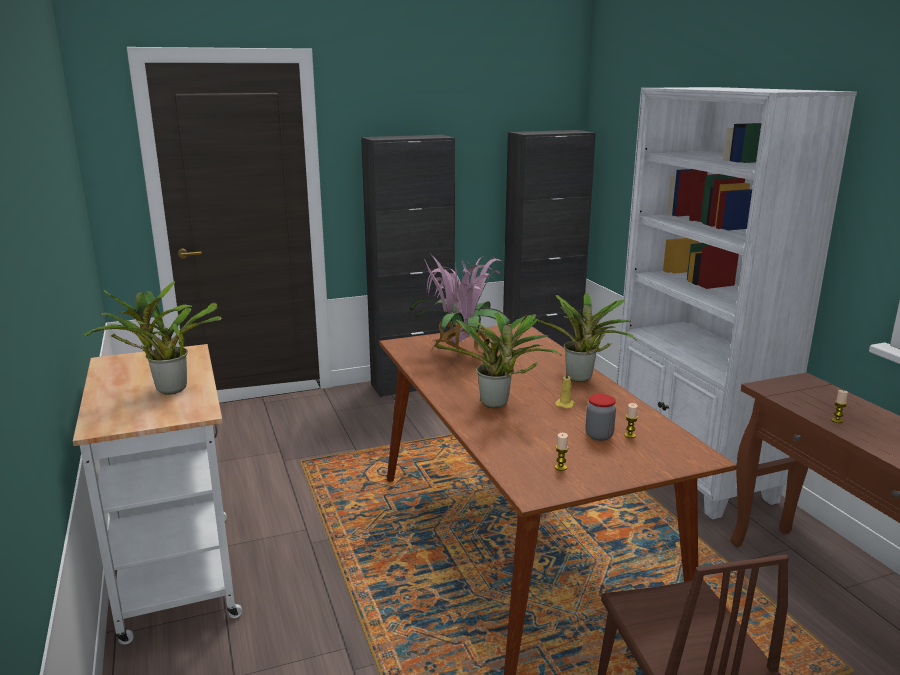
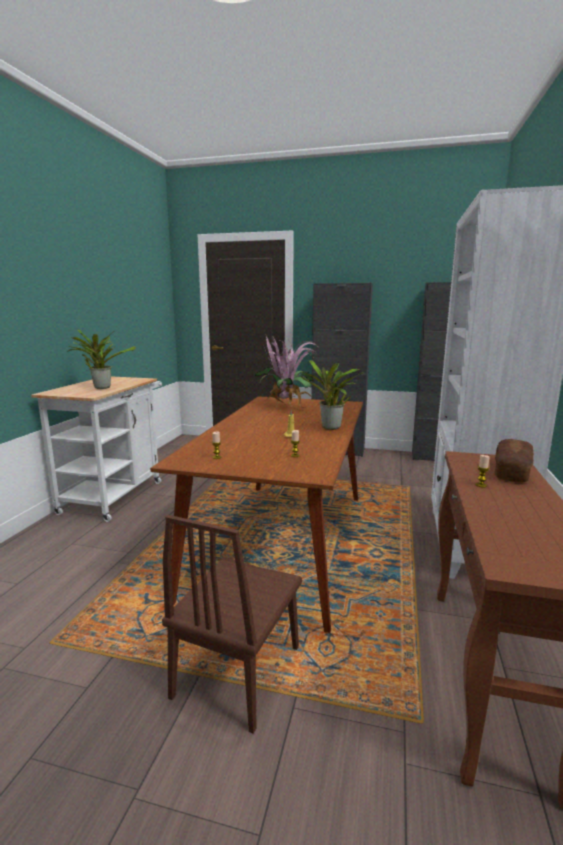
camera: 35 degrees right, 5 degrees down
potted plant [434,313,562,408] -> none
jar [585,394,616,441] -> none
none -> bread [495,439,534,482]

